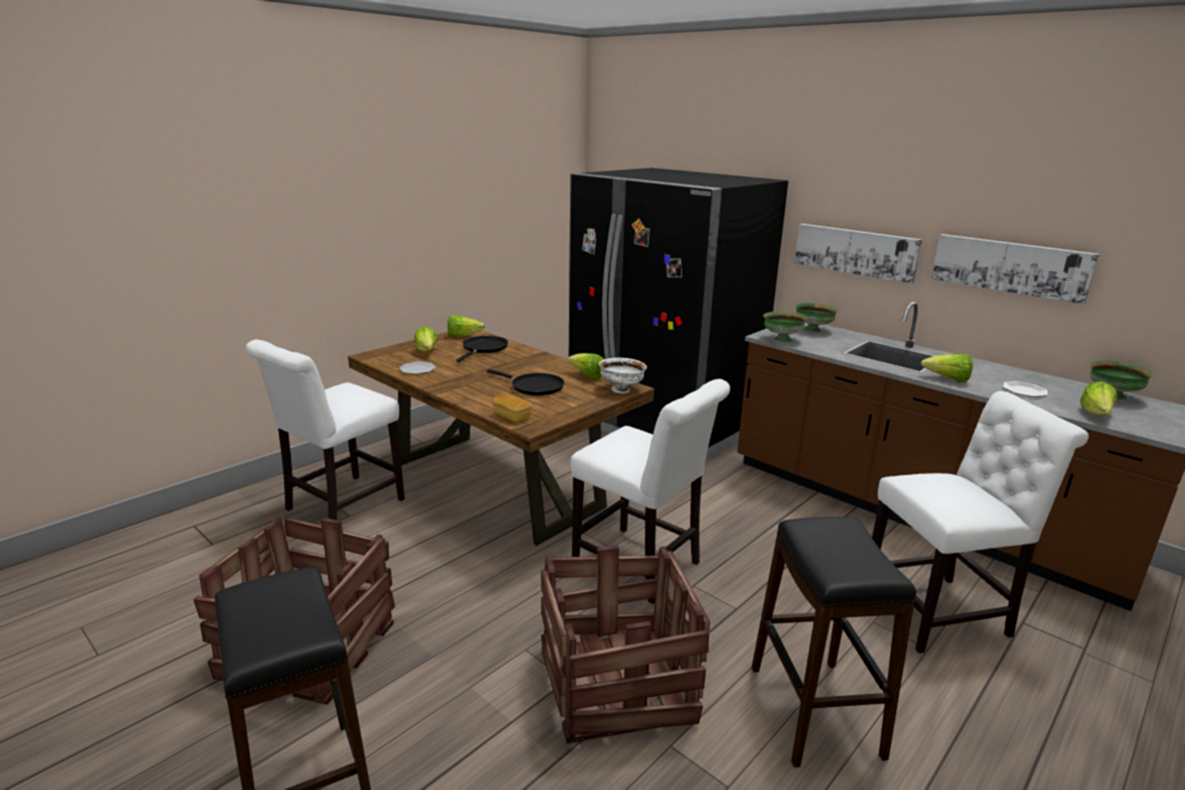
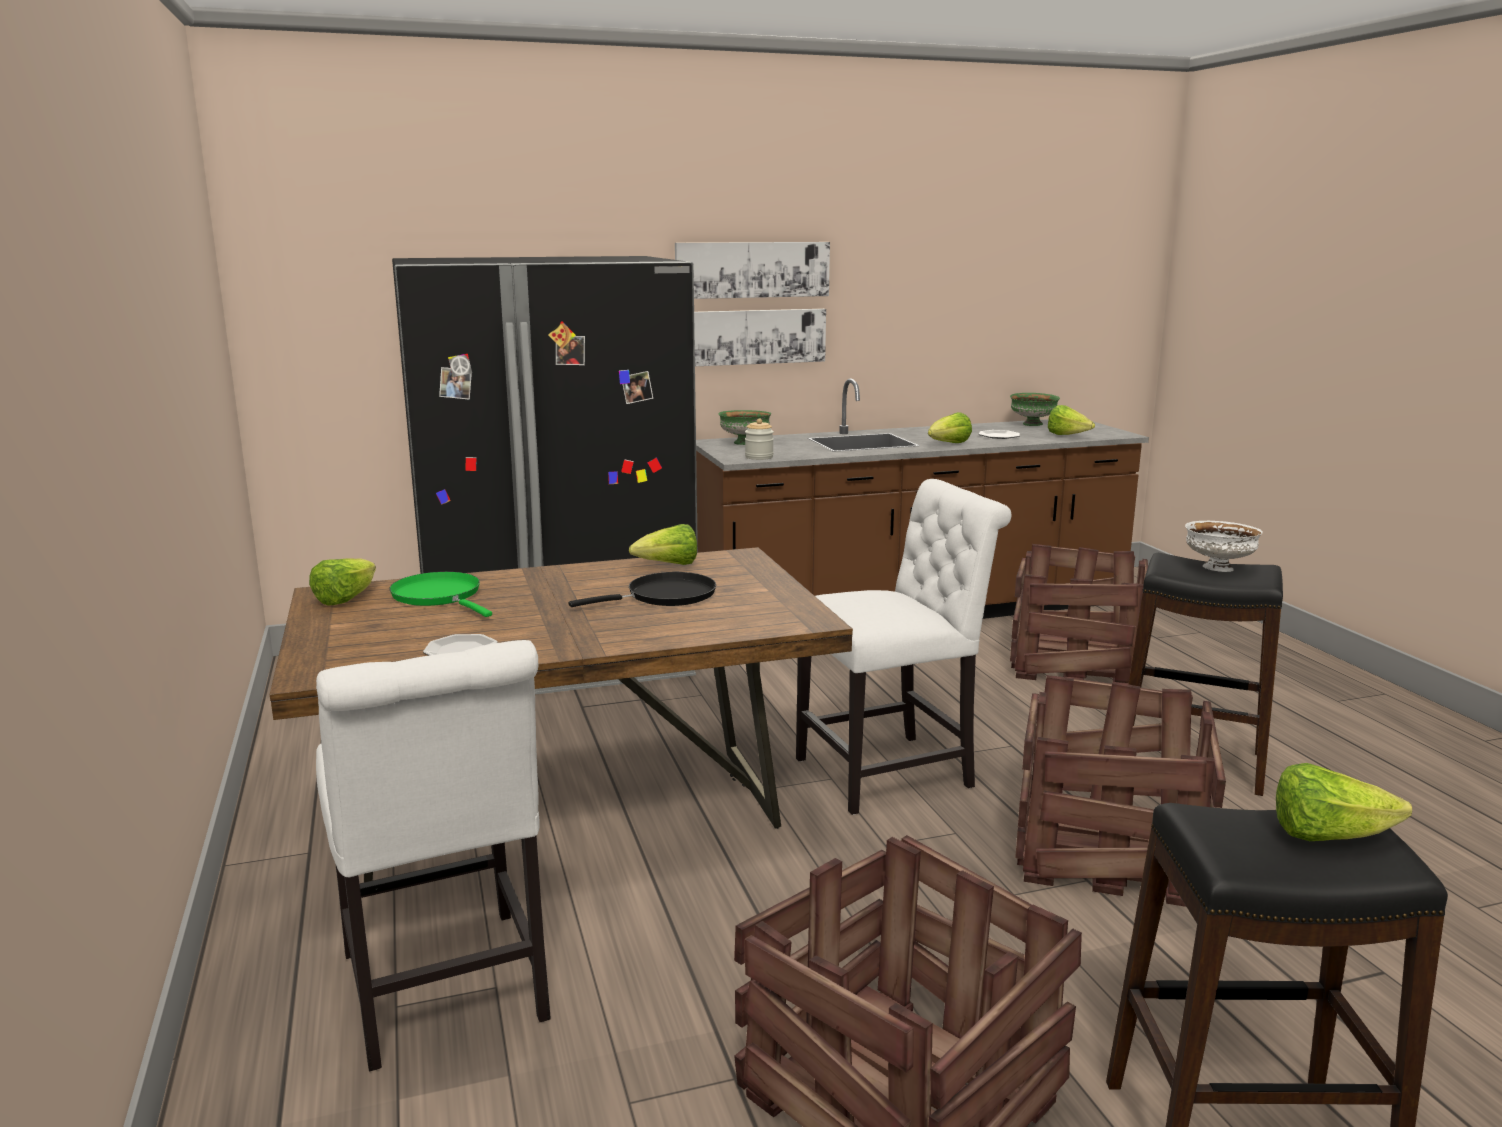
camera: 60 degrees left, 5 degrees down
lettuce [414,326,438,352] -> lettuce moved to [1276,763,1412,841]
black frying pan [456,336,508,362] -> green frying pan [389,572,492,617]
bread [493,394,532,422] -> none
white bowl [599,358,647,393] -> white bowl moved to [1185,521,1263,572]
green bowl [763,311,807,342] -> jar [745,419,774,460]
white chair [872,391,1089,653] -> crate [1010,544,1148,684]
picture [931,234,1099,304] -> picture moved to [675,242,830,299]

